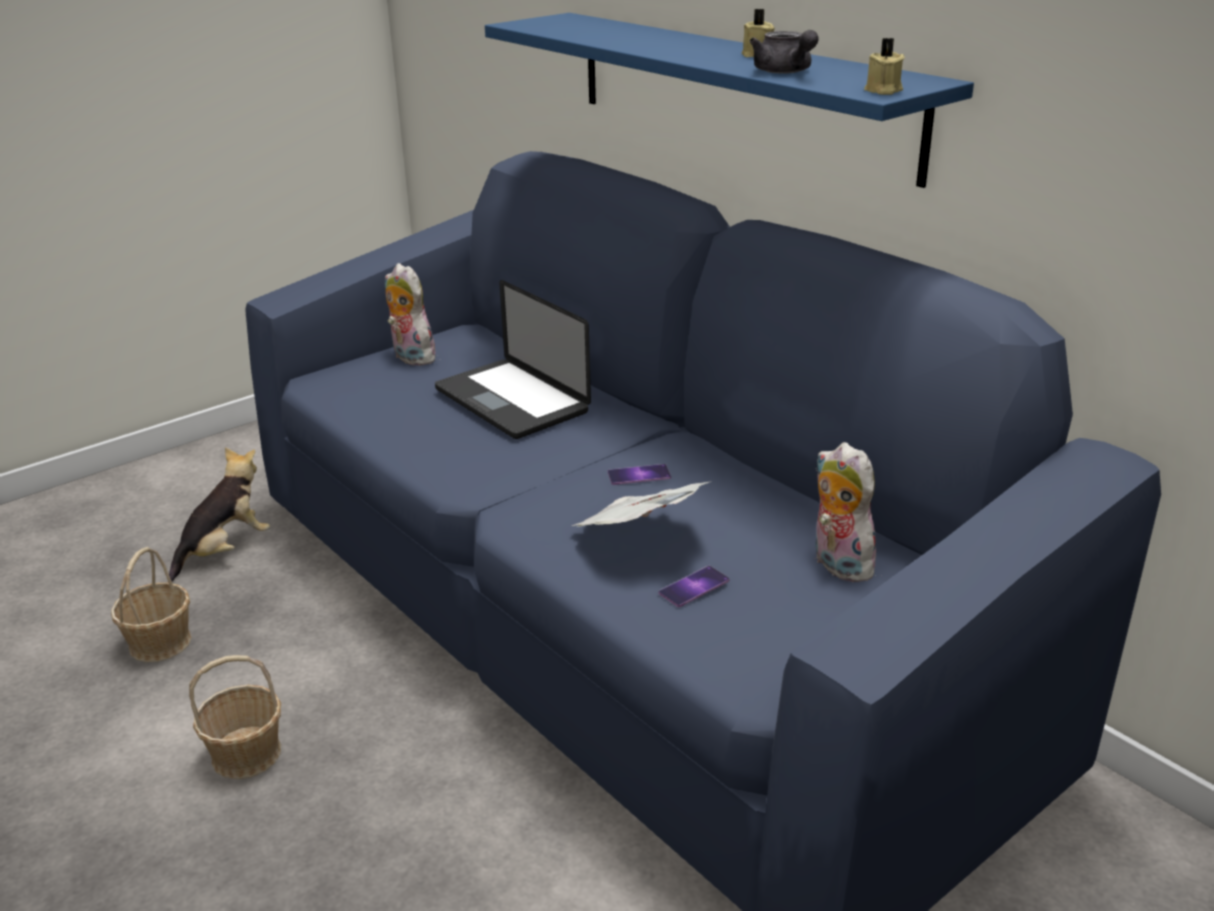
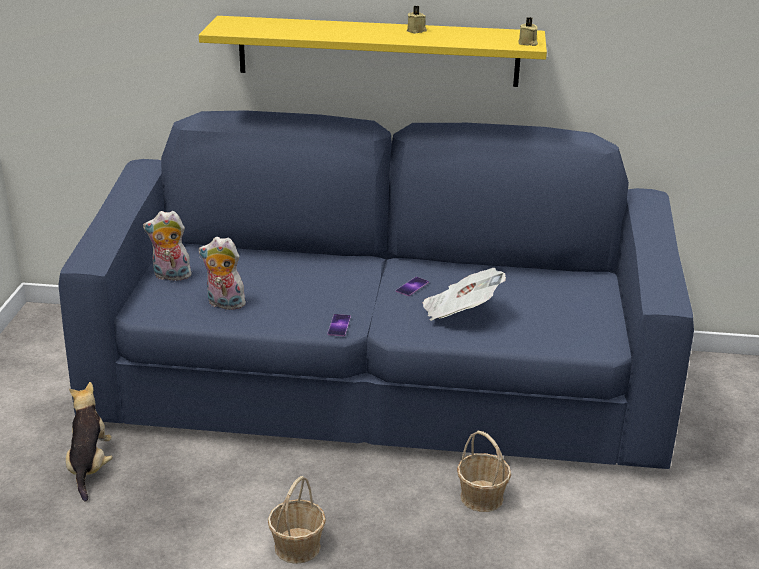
camera: 45 degrees left, 0 degrees up
basket [111,547,191,662] -> basket moved to [457,431,511,512]
laptop [435,280,591,439] -> none
blue shelf [485,13,974,188] -> yellow shelf [199,16,547,87]
phone [658,566,729,607] -> phone moved to [327,314,351,336]
grey teapot [750,30,819,73] -> none
plush toy [815,442,882,582] -> plush toy moved to [199,237,246,310]

